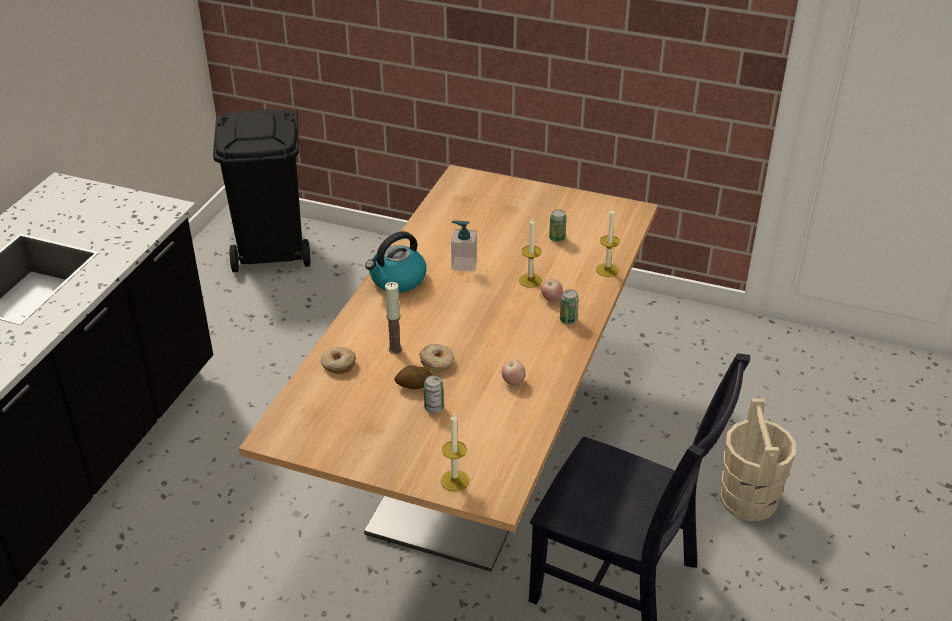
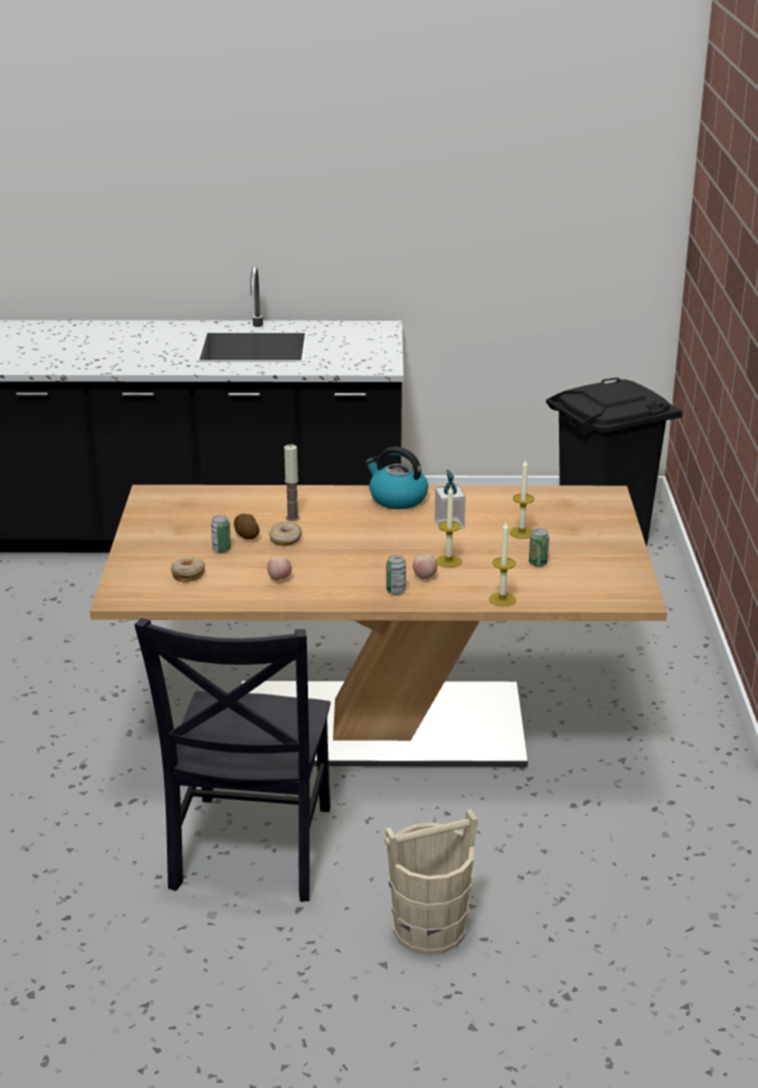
camera: 70 degrees right, 10 degrees down
donut [321,347,356,375] -> donut moved to [171,557,205,582]
candle [441,414,469,492] -> candle moved to [509,459,534,539]

